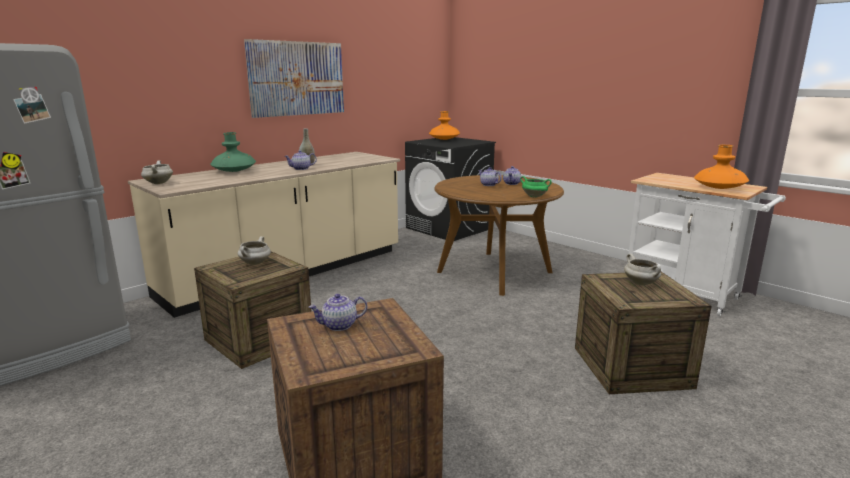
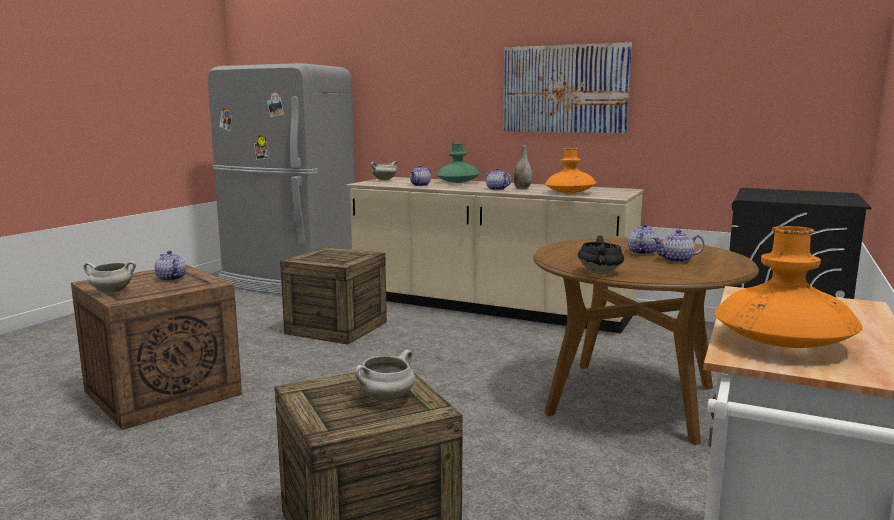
camera: 70 degrees right, 5 degrees down
white cooking pot [238,236,271,265] -> white cooking pot moved to [83,261,136,293]
orange vase [429,111,460,140] -> orange vase moved to [545,148,596,194]
green cooking pot [520,176,552,198] -> black cooking pot [578,236,624,274]
none -> teapot [410,165,431,186]

